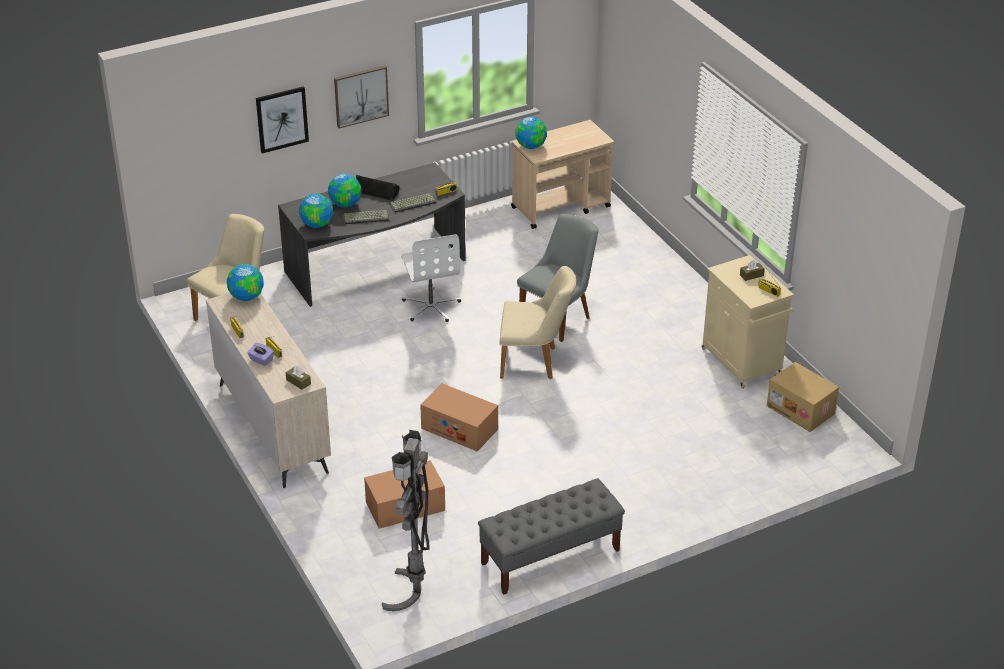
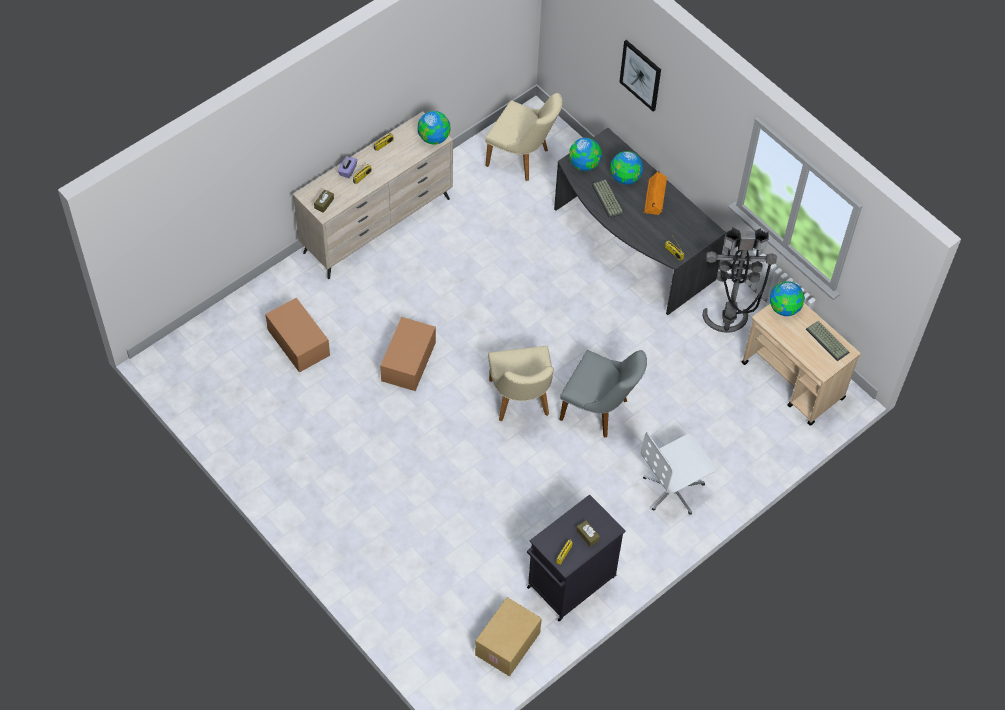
camera: 75 degrees right, 20 degrees up
picture [334,66,389,129] -> none
black speaker [356,175,400,201] -> orange speaker [644,171,667,215]
grey floor lamp [382,430,430,611] -> grey floor lamp moved to [703,227,777,333]
keyboard [389,193,437,213] -> keyboard moved to [806,321,850,361]
white office chair [401,234,461,322] -> white office chair moved to [641,432,716,515]
grey bench [478,478,625,595] -> none
beige cabinet [701,255,794,389] -> black cabinet [527,494,626,621]

